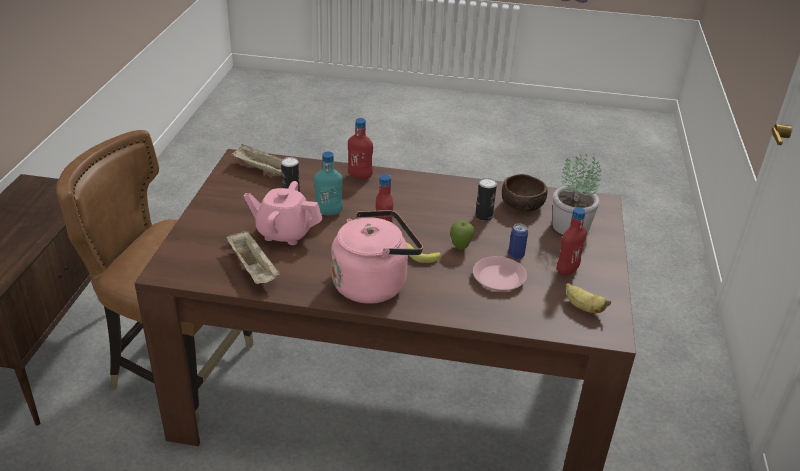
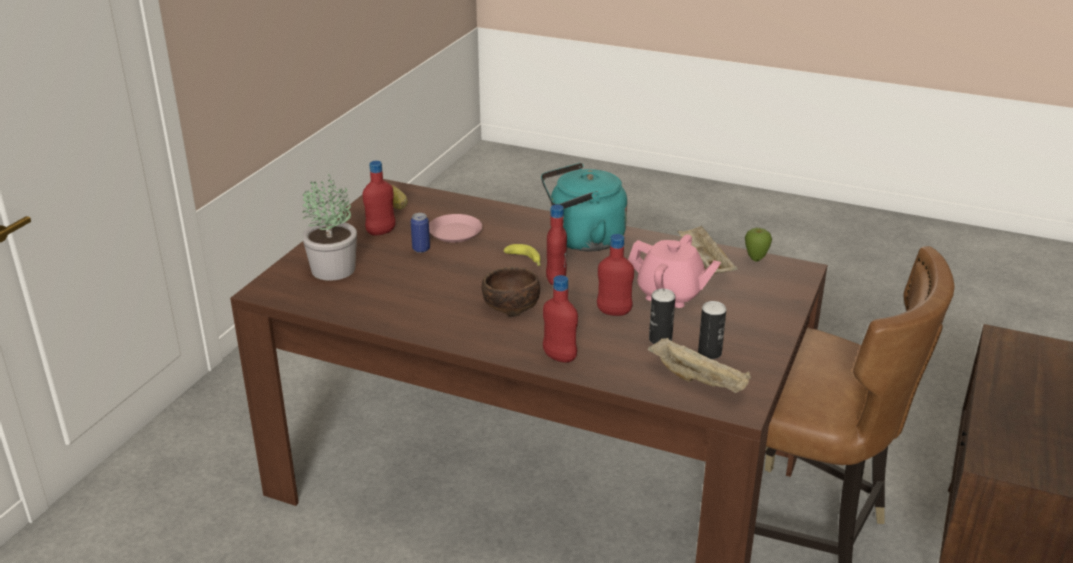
camera: 165 degrees left, 5 degrees down
turquoise bottle [314,151,343,215] -> red bottle [597,234,634,316]
pink kettle [331,210,423,304] -> turquoise kettle [541,163,627,252]
apple [450,221,475,250] -> apple moved to [745,228,772,262]
can [475,178,497,221] -> can moved to [698,301,726,359]
brown bowl [502,174,548,214] -> brown bowl moved to [482,267,540,316]

